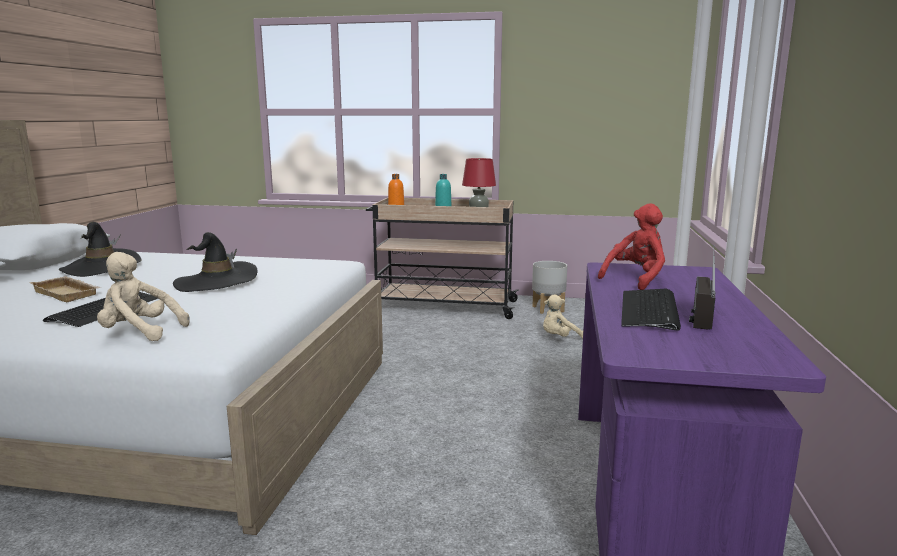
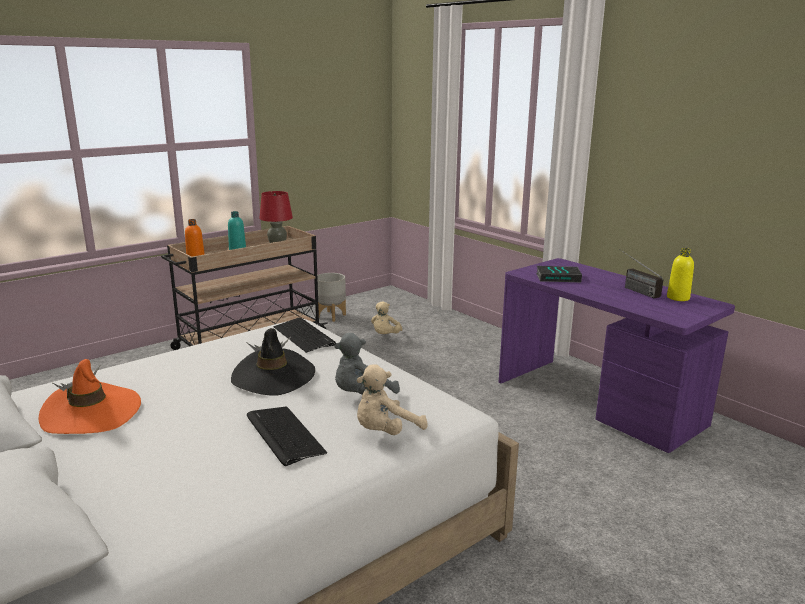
camera: 50 degrees left, 5 degrees up
beige tray [29,276,101,302] -> none
black hat [59,222,141,277] -> orange hat [38,359,141,434]
red plush toy [598,203,665,290] -> book [536,266,582,282]
keyboard [621,289,681,331] -> keyboard moved to [273,318,336,353]
none -> grey plush toy [334,333,400,394]
none -> yellow bottle [667,248,694,301]

